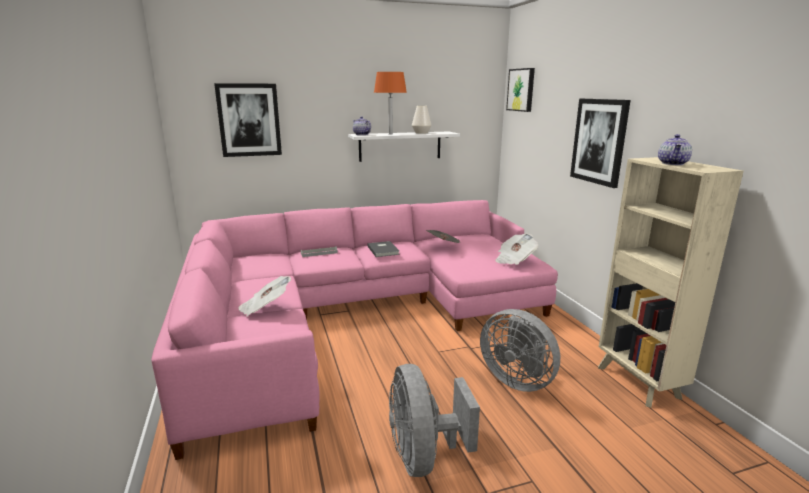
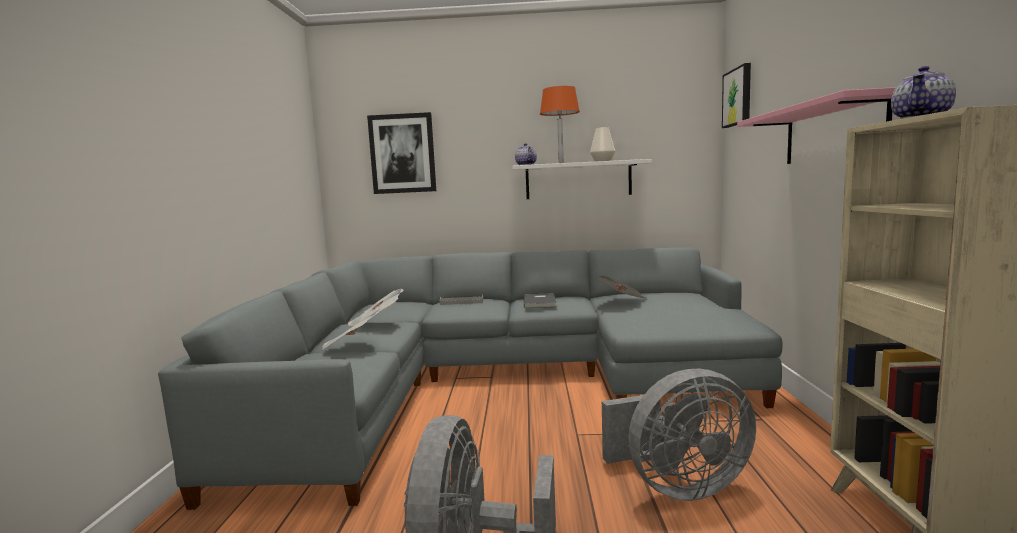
camera: 20 degrees right, 10 degrees down
pink sofa [151,200,558,460] -> grey sofa [158,248,782,510]
grey fan [480,309,560,392] -> grey fan turned 75 degrees counterclockwise [602,368,756,501]
newspaper [495,234,538,265] -> newspaper moved to [348,289,403,326]
picture [570,99,631,188] -> pink shelf [737,87,896,164]

